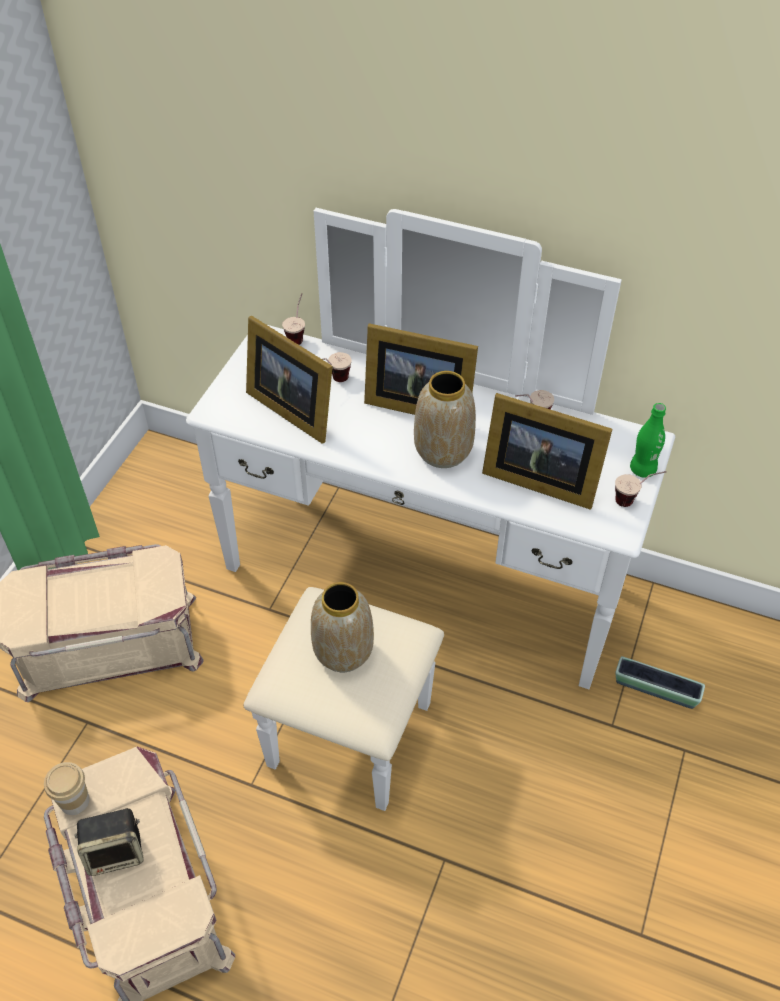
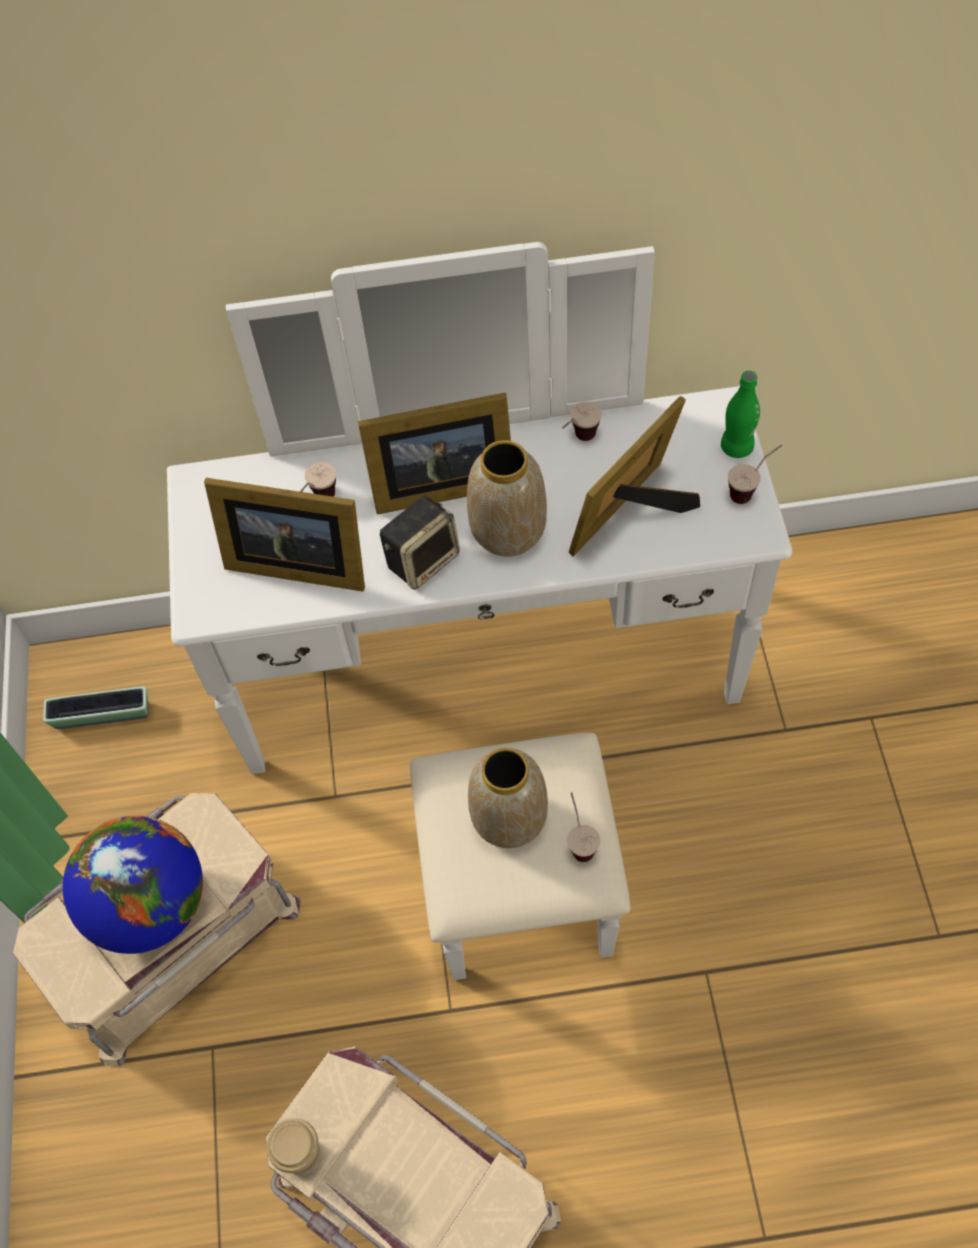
camera: 25 degrees left, 10 degrees up
speaker [75,808,144,876] -> speaker moved to [380,496,460,589]
cup [282,293,305,345] -> cup moved to [567,792,600,862]
picture frame [482,393,612,510] -> picture frame turned 135 degrees clockwise [569,396,700,557]
planter [615,656,705,709] -> planter moved to [43,686,148,729]
none -> globe [63,816,203,954]

